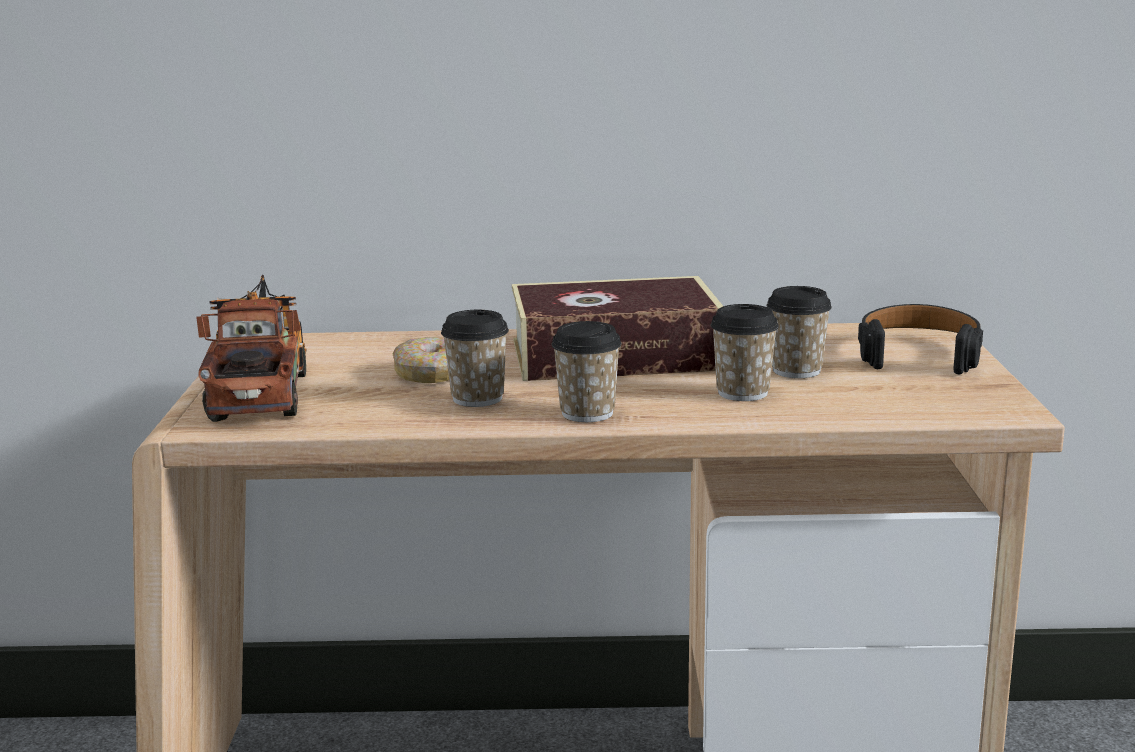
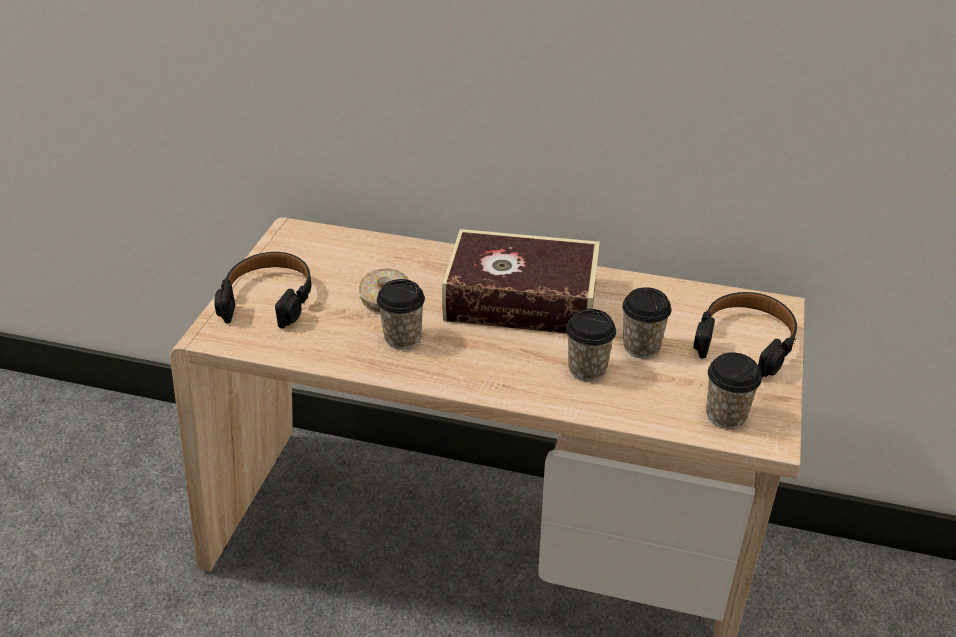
camera: 15 degrees right, 20 degrees up
toy truck [196,274,306,422] -> black headphones [214,252,311,329]
cup [551,321,622,422] -> cup moved to [706,352,762,429]

